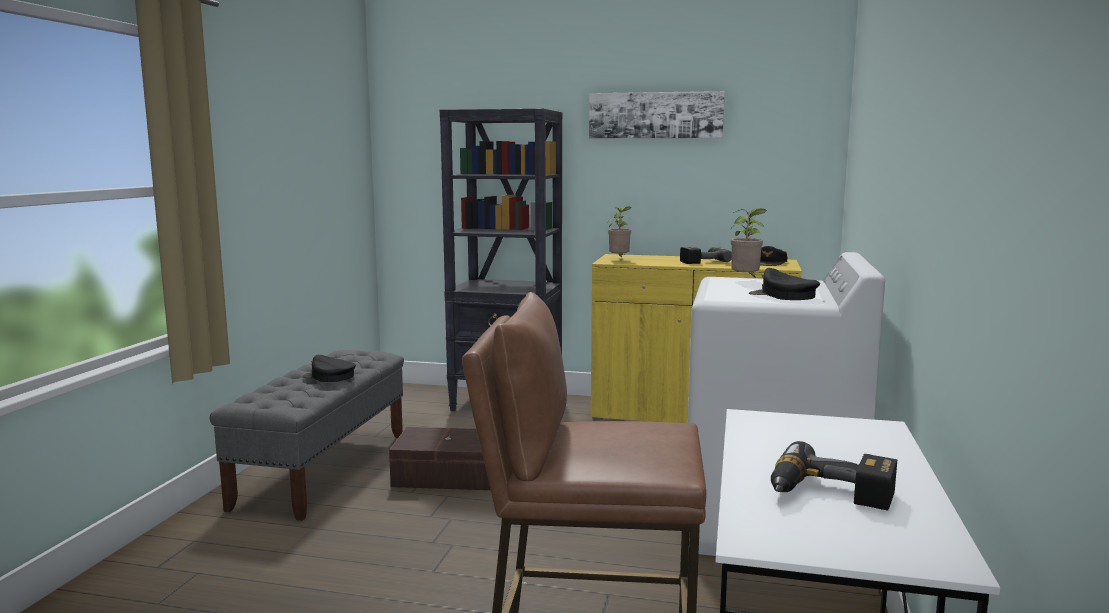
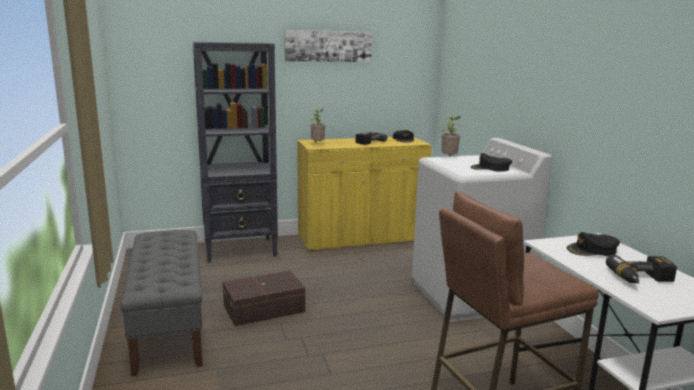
camera: 30 degrees left, 5 degrees up
black cap [303,355,356,382] -> black cap moved to [567,232,620,256]

